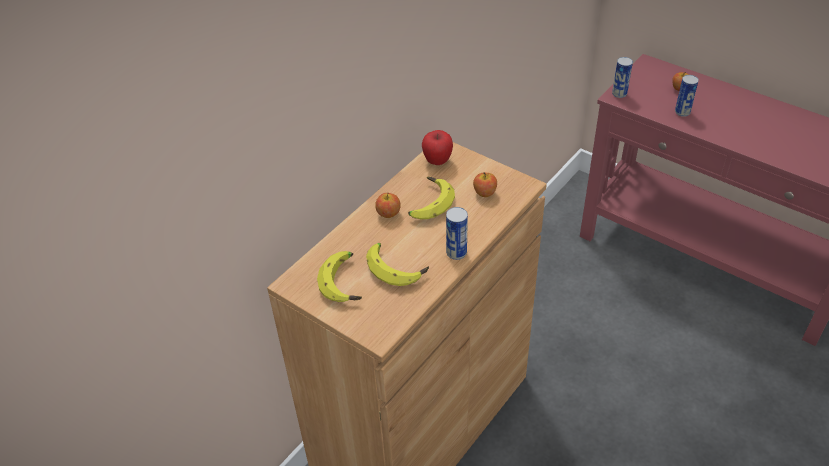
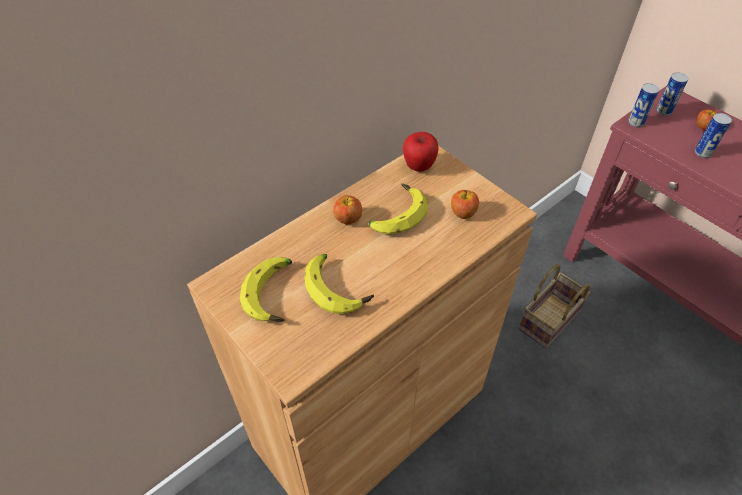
camera: 10 degrees right, 5 degrees up
can [446,207,468,260] -> can moved to [656,72,689,116]
none -> basket [519,264,590,348]

